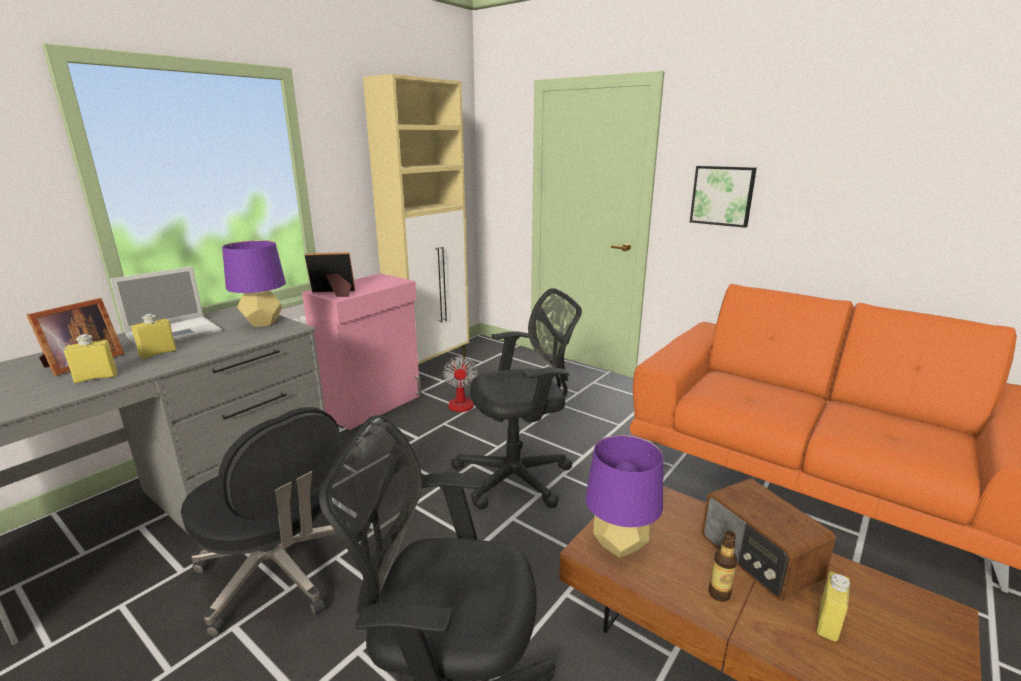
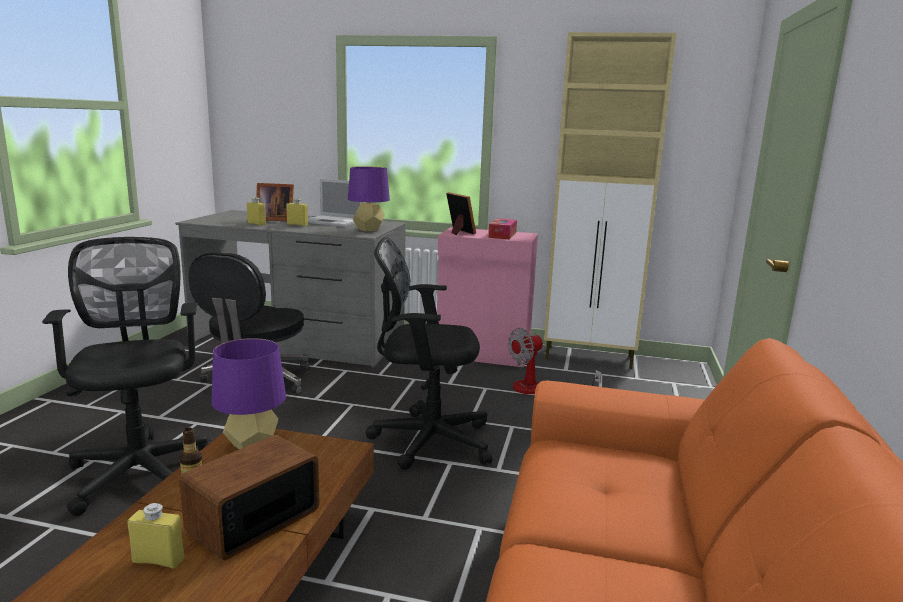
camera: 65 degrees right, 5 degrees down
black office chair [451,288,582,509] -> black office chair turned 135 degrees clockwise [366,237,492,470]
picture [690,166,757,228] -> none
none -> tissue box [488,218,517,239]

